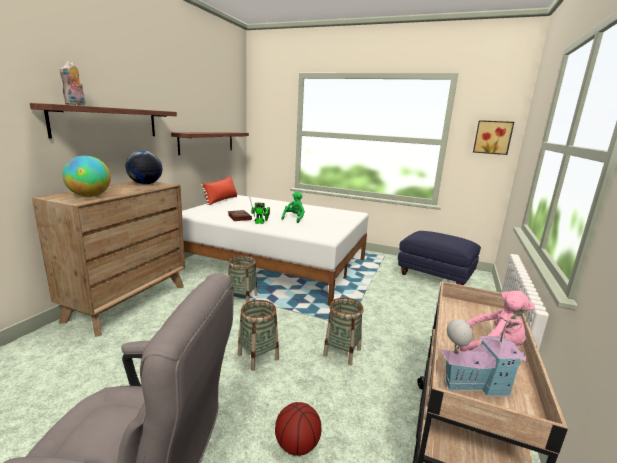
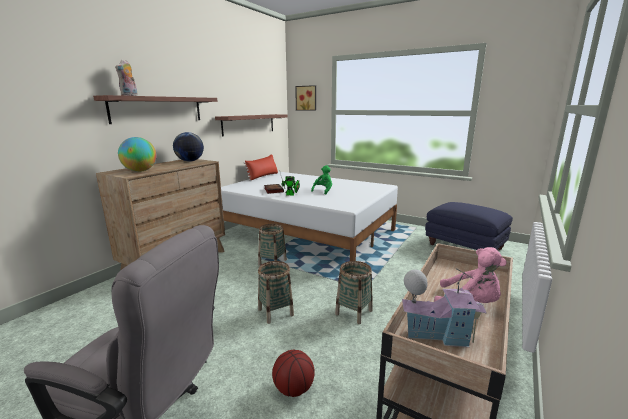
camera: 10 degrees right, 0 degrees up
picture [473,120,514,155] -> picture moved to [295,85,316,111]

